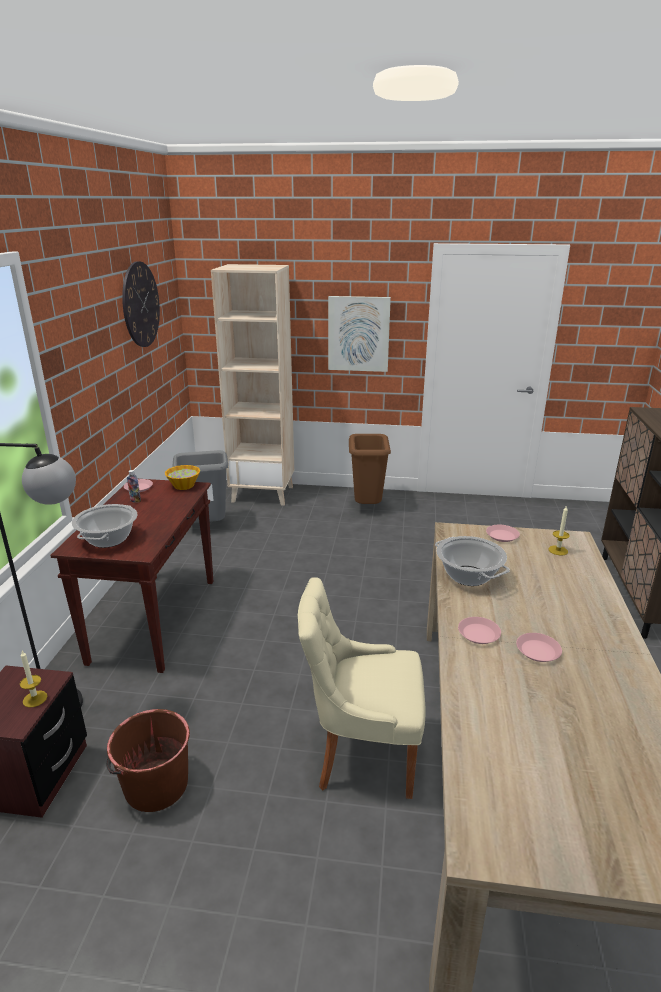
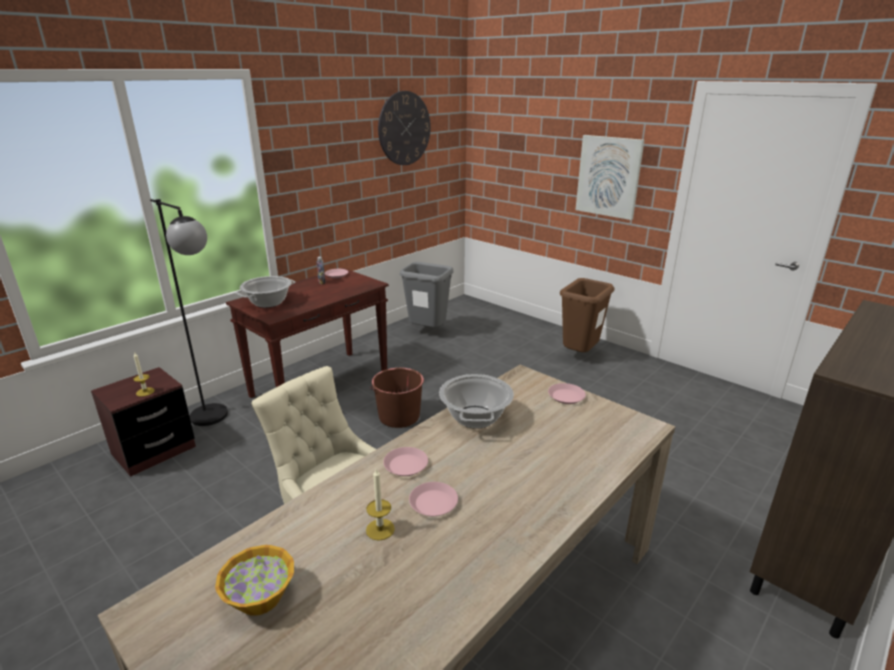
camera: 35 degrees right, 0 degrees up
brown bucket [106,709,190,812] -> brown bucket moved to [370,368,424,428]
bowl [165,465,200,490] -> bowl moved to [215,545,294,616]
beige bookcase [211,264,294,506] -> none
candle [548,505,570,556] -> candle moved to [366,469,395,541]

